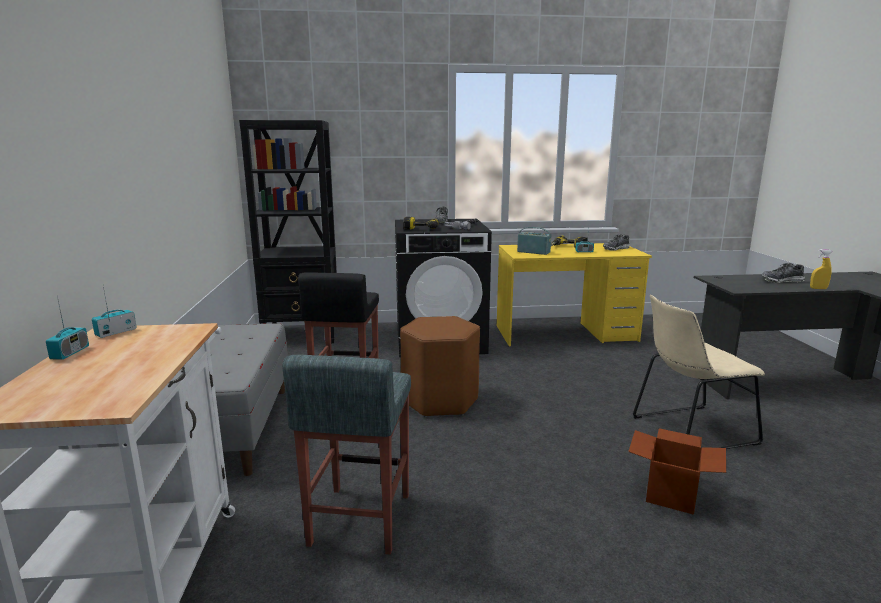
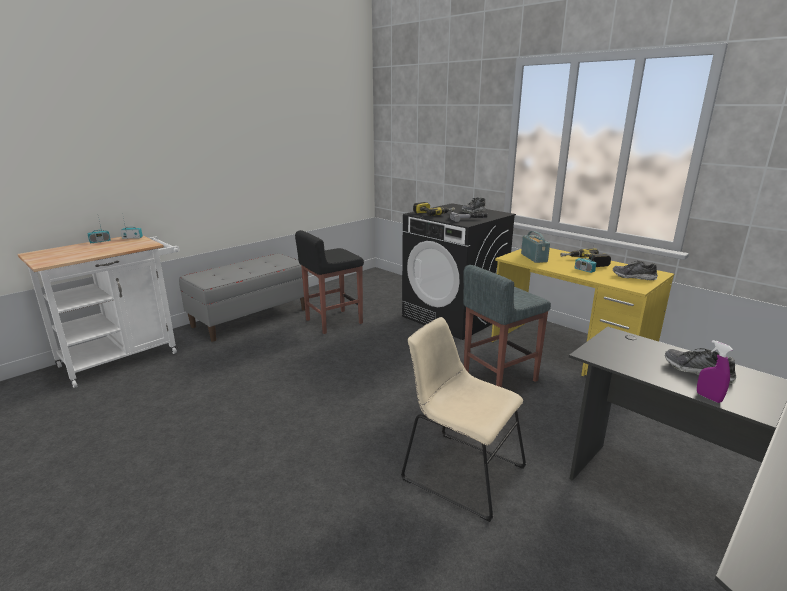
camera: 50 degrees right, 5 degrees up
black bookcase [239,120,337,343] -> none
grey stool [282,355,411,555] -> grey stool moved to [463,265,551,387]
brown stool [400,316,480,417] -> none
cardboard box [628,428,726,515] -> none
yellow spray bottle [810,249,832,289] -> purple spray bottle [697,340,733,403]

